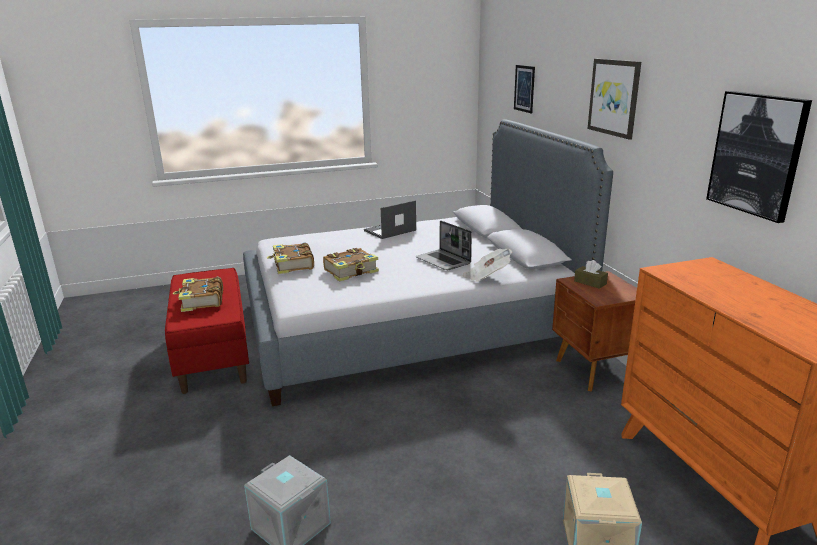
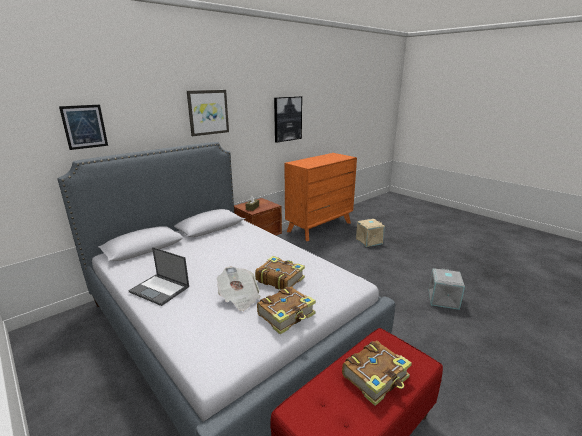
camera: 115 degrees left, 0 degrees up
laptop [416,220,472,270] -> none
newspaper [463,249,513,282] -> newspaper moved to [217,266,261,311]

